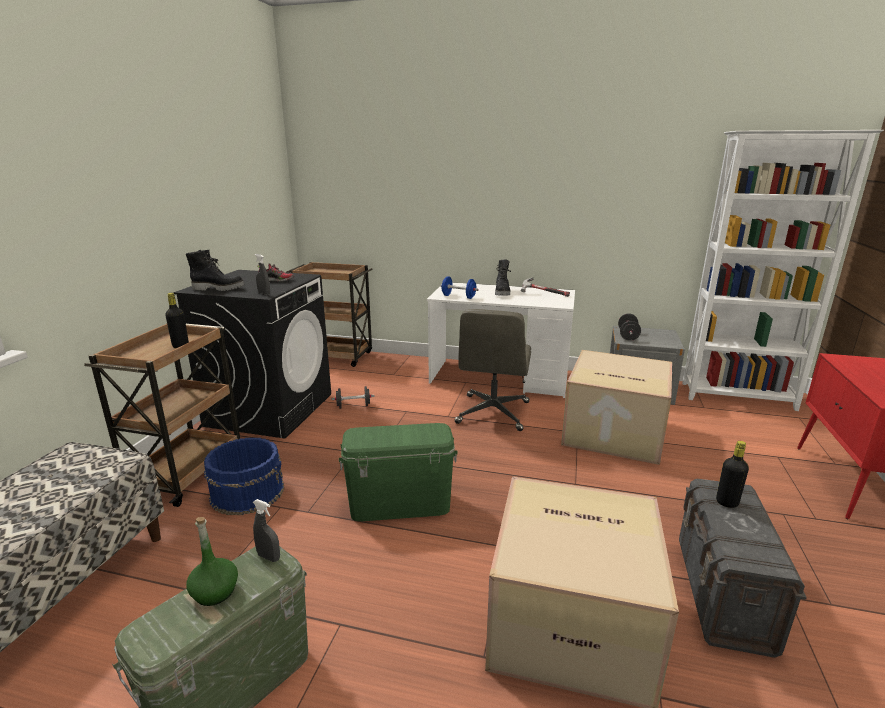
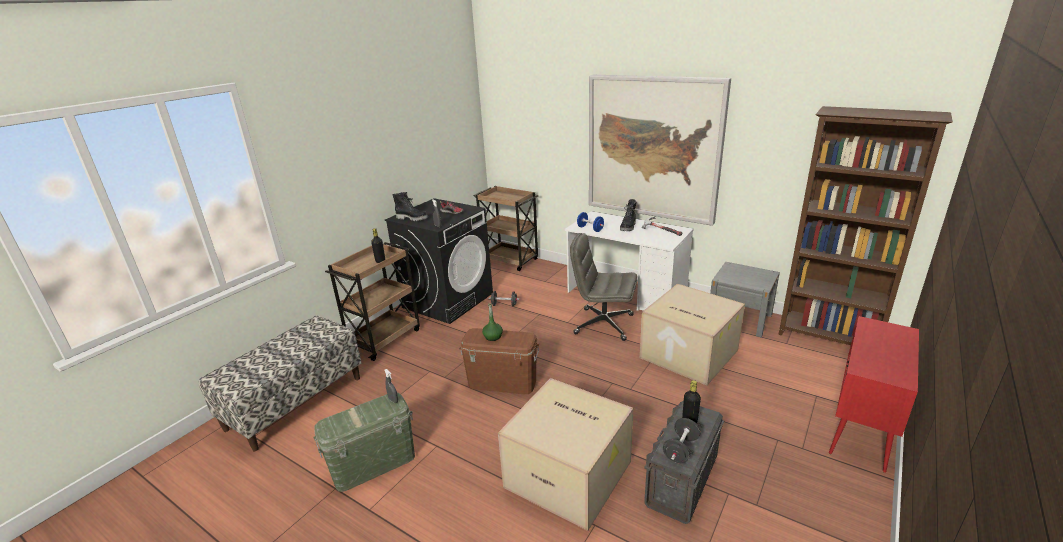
camera: 20 degrees right, 5 degrees up
green bottle [186,517,238,606] -> green bottle moved to [482,303,503,341]
blue bucket [204,438,284,515] -> none
green storage box [339,423,458,521] -> brown storage box [460,328,539,394]
grey office chair [454,309,531,431] -> grey office chair turned 75 degrees clockwise [570,233,637,341]
black dumbbell [618,314,641,341] -> black dumbbell moved to [663,418,701,463]
white bookcase [682,130,884,411] -> brown bookcase [779,106,953,345]
none -> picture [589,75,731,226]

